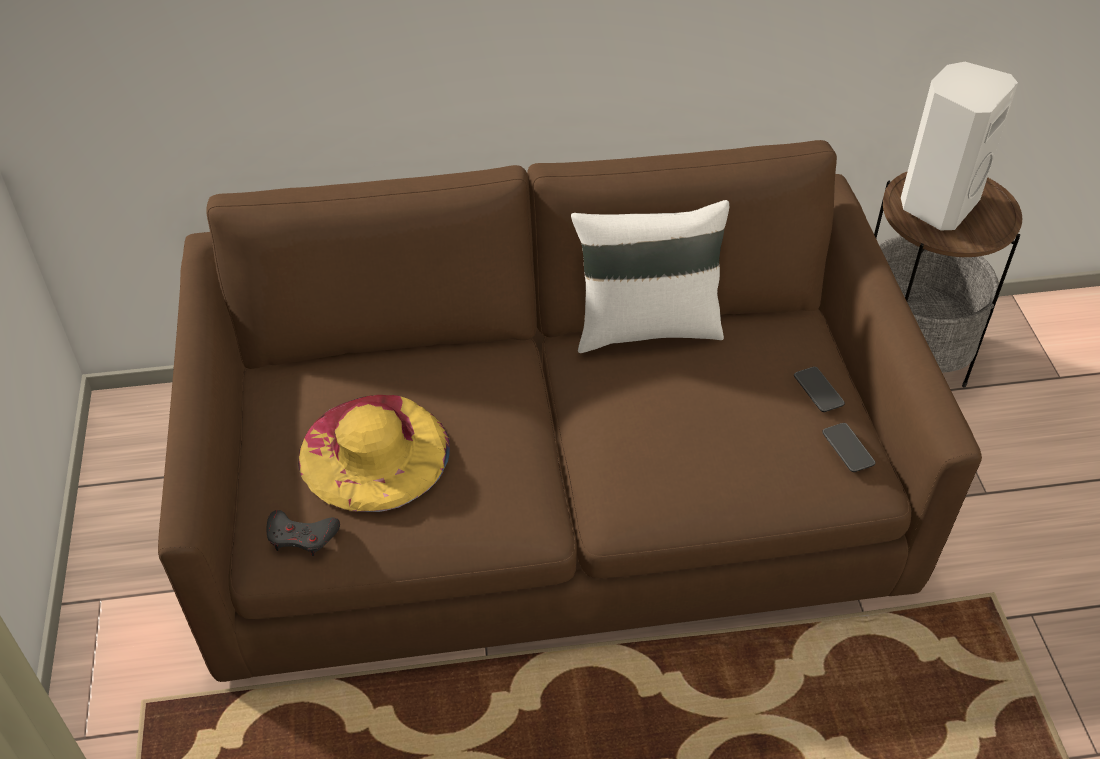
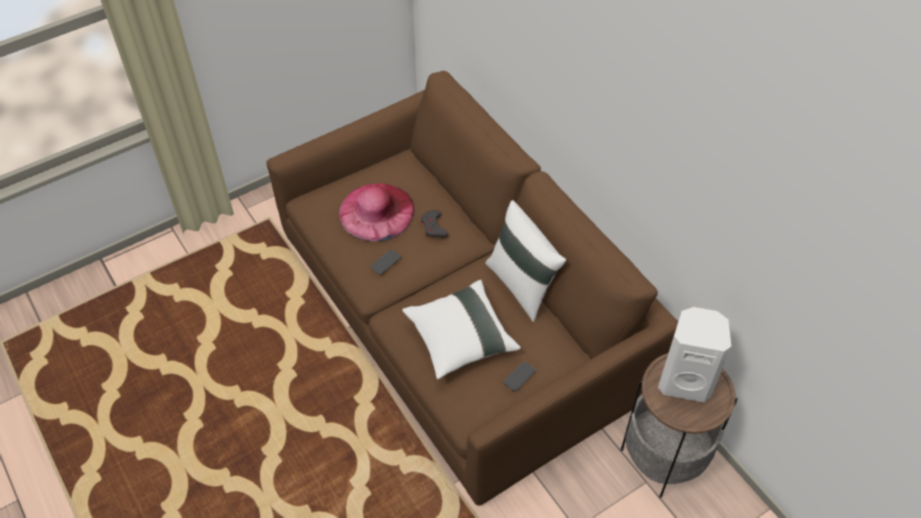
camera: 65 degrees right, 5 degrees up
grey game controller [267,510,340,556] -> grey game controller moved to [421,210,448,238]
yellow hat [298,395,450,512] -> pink hat [339,183,414,241]
phone [822,423,876,472] -> phone moved to [370,249,401,274]
none -> white pillow [402,280,521,379]

